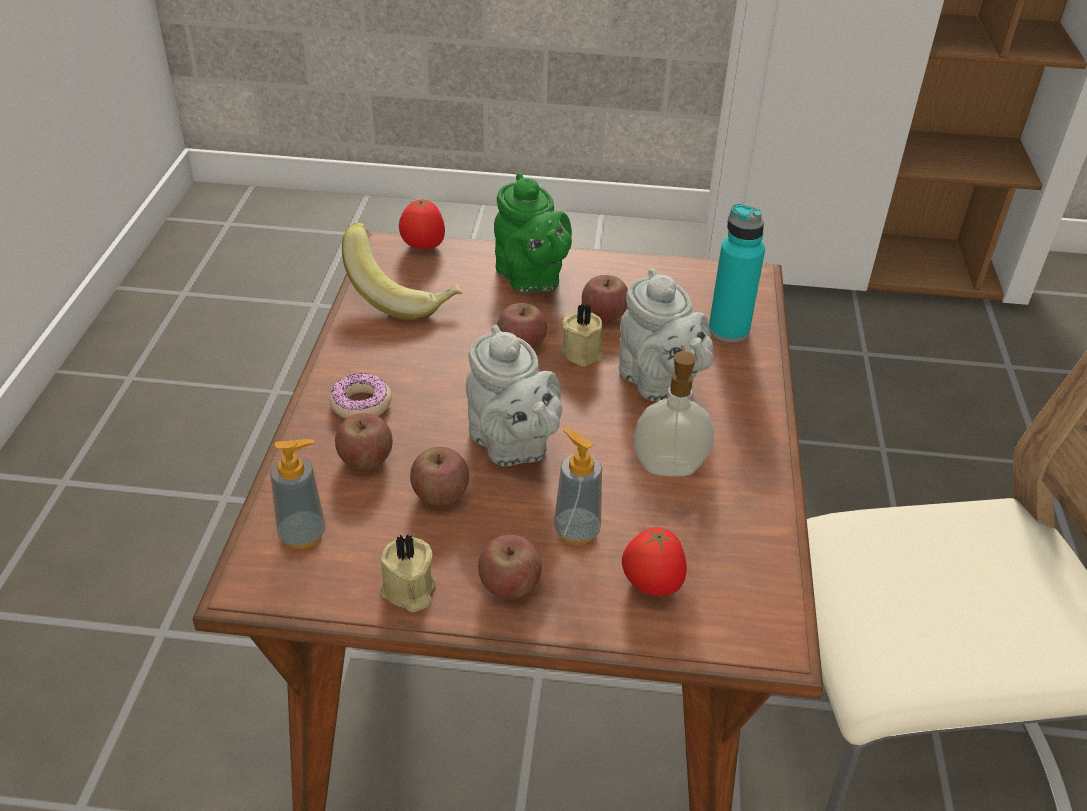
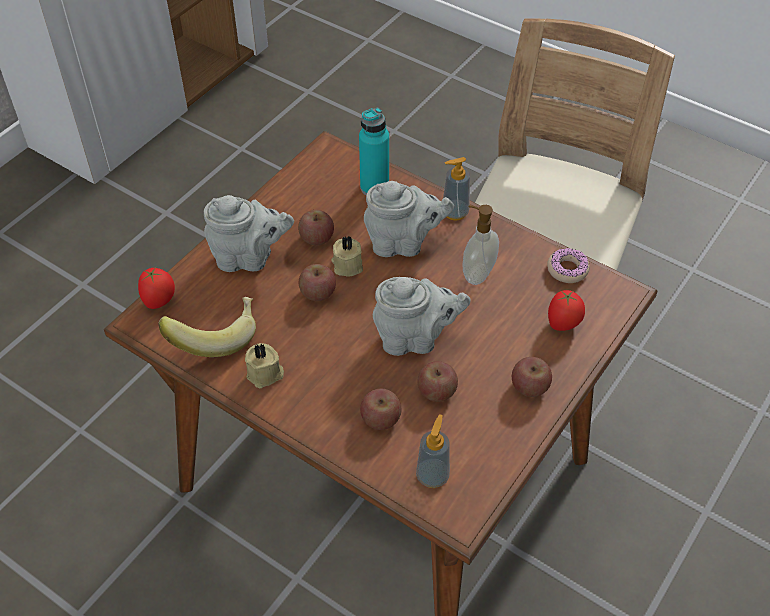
camera: 60 degrees left, 10 degrees up
donut [330,373,392,419] -> donut moved to [547,248,590,283]
beige candle [380,534,436,612] -> beige candle moved to [245,343,284,388]
green teapot [494,172,572,293] -> grey teapot [204,195,294,272]
soap dispenser [554,428,602,545] -> soap dispenser moved to [443,157,470,220]

